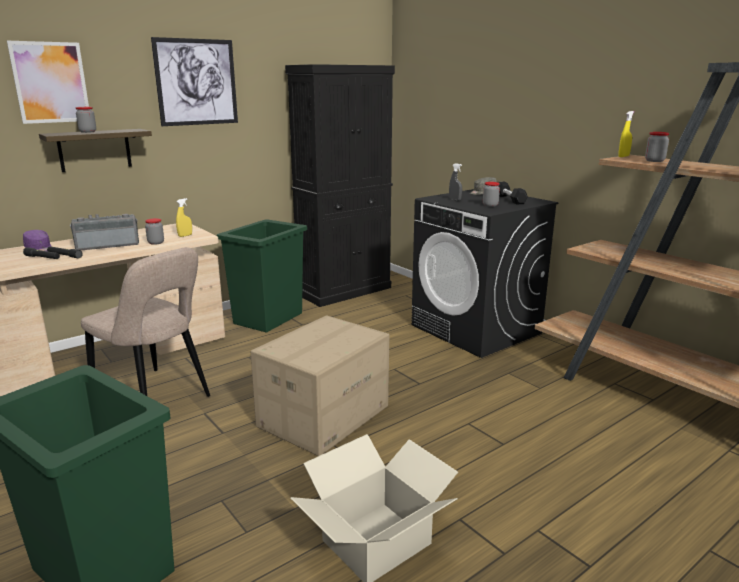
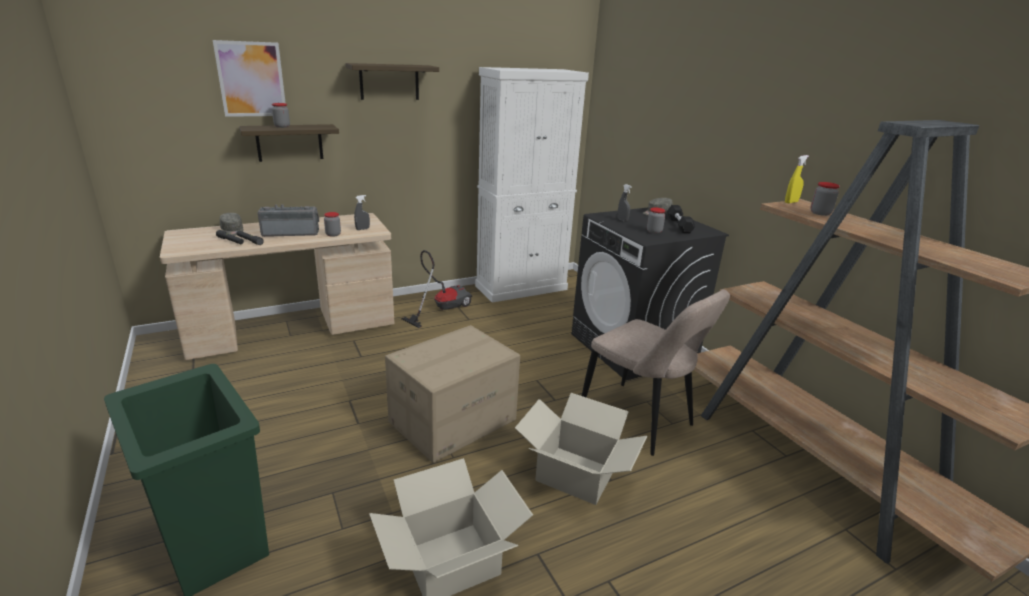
camera: 10 degrees right, 5 degrees up
purple cap [23,230,52,251] -> grey cap [220,213,243,236]
beige chair [81,247,210,397] -> beige chair moved to [582,289,730,456]
picture [151,37,238,126] -> shelf [345,63,439,100]
yellow spray bottle [176,198,192,237] -> grey spray bottle [354,195,370,230]
green trash can [217,219,307,333] -> vacuum cleaner [401,250,472,328]
black cabinet [285,64,395,307] -> white cabinet [475,67,589,303]
none -> cardboard box [515,393,647,505]

